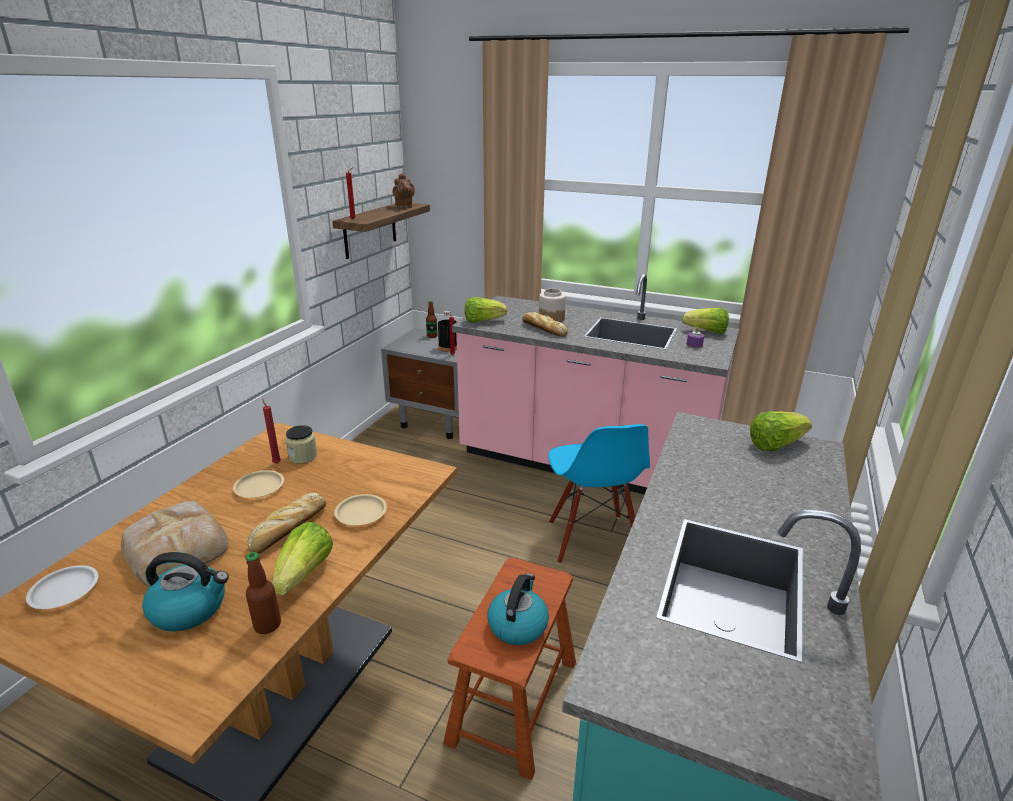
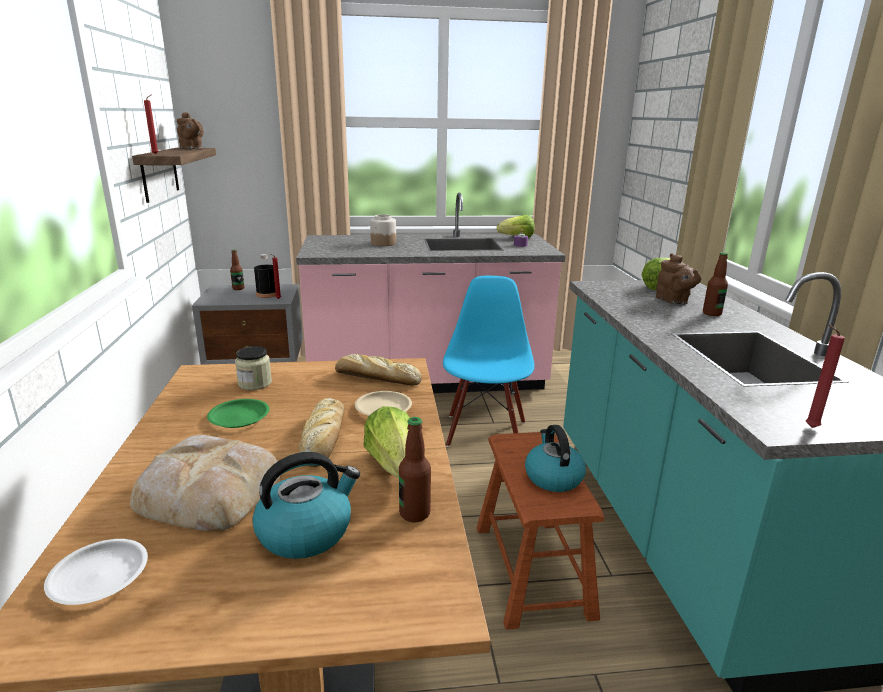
camera: 30 degrees left, 5 degrees down
beige plate [233,470,284,498] -> green plate [207,399,270,428]
red candle [262,398,281,463] -> red candle moved to [806,324,845,428]
lettuce [465,297,507,323] -> none
bread [522,312,568,337] -> bread moved to [335,354,422,385]
blue chair [548,424,650,564] -> blue chair turned 135 degrees counterclockwise [443,276,534,447]
none -> brown teapot [656,253,702,304]
none -> bottle [703,252,729,316]

